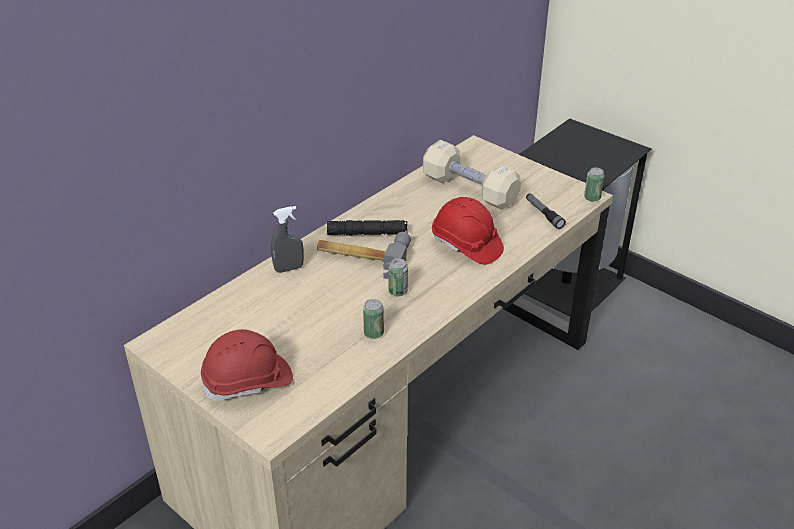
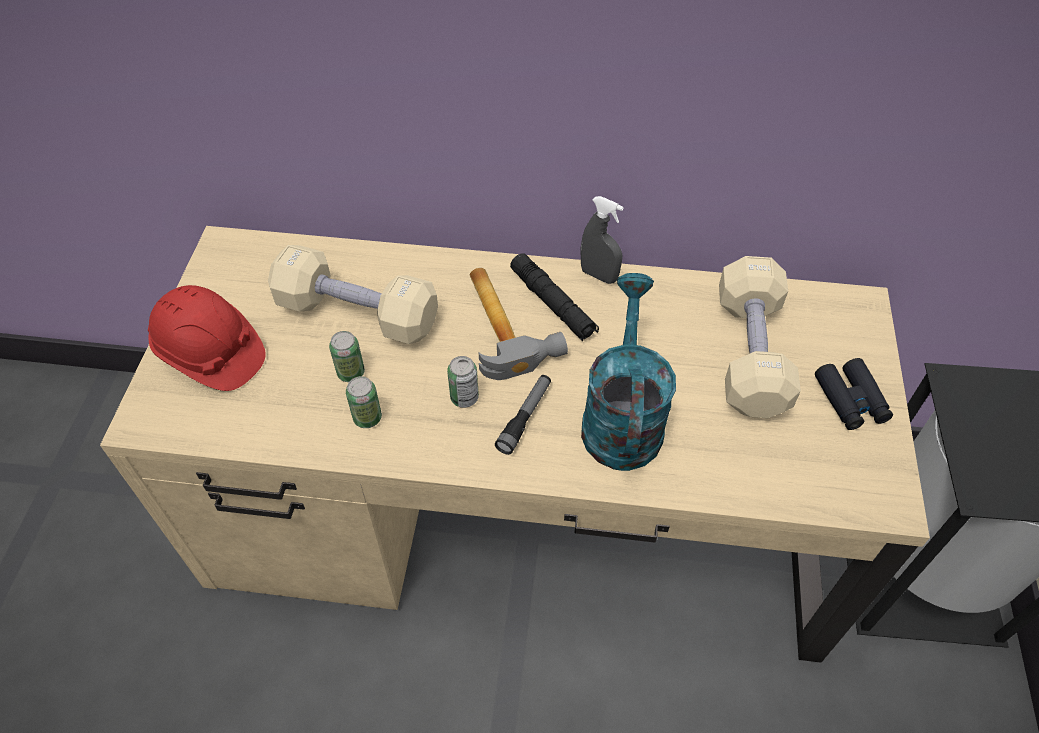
camera: 55 degrees right, 15 degrees up
grey spray bottle [271,206,304,273] -> grey spray bottle moved to [580,196,624,284]
red hard hat [432,197,504,265] -> turquoise watering can [581,273,676,471]
flashlight [526,193,566,229] -> flashlight moved to [495,375,551,455]
can [584,168,605,202] -> can moved to [329,331,365,382]
none -> beige dumbbell [268,245,438,344]
none -> black binoculars [815,358,893,430]

